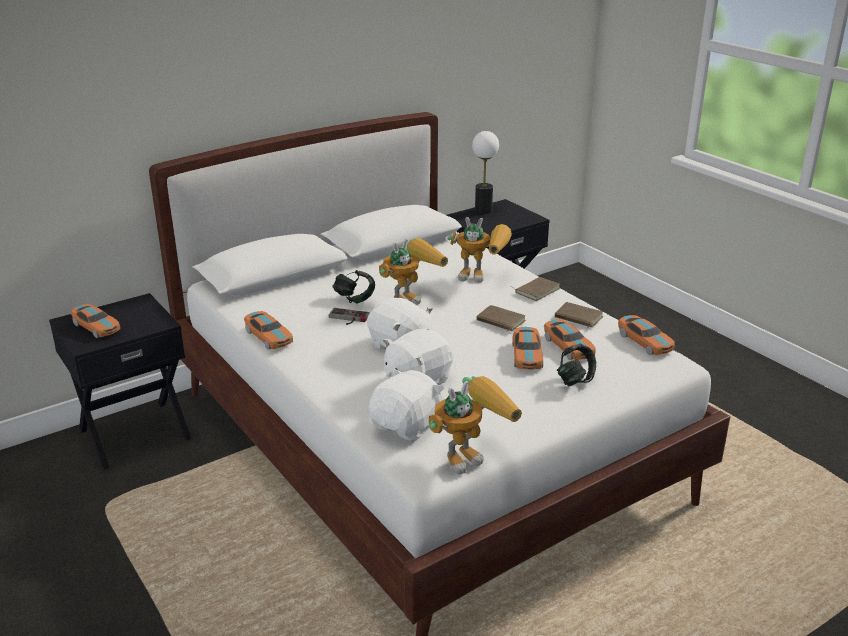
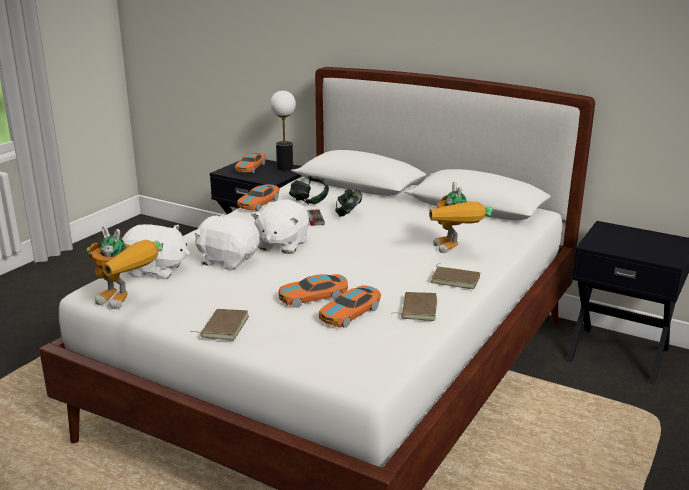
camera: 65 degrees right, 5 degrees down
toy robot [379,238,448,305] -> none
table lamp [472,131,499,214] -> table lamp moved to [270,90,296,170]
brown book [476,305,526,332] -> brown book moved to [190,309,249,341]
headphones [557,343,596,386] -> headphones moved to [289,176,329,205]
toy car [618,315,675,355] -> none

